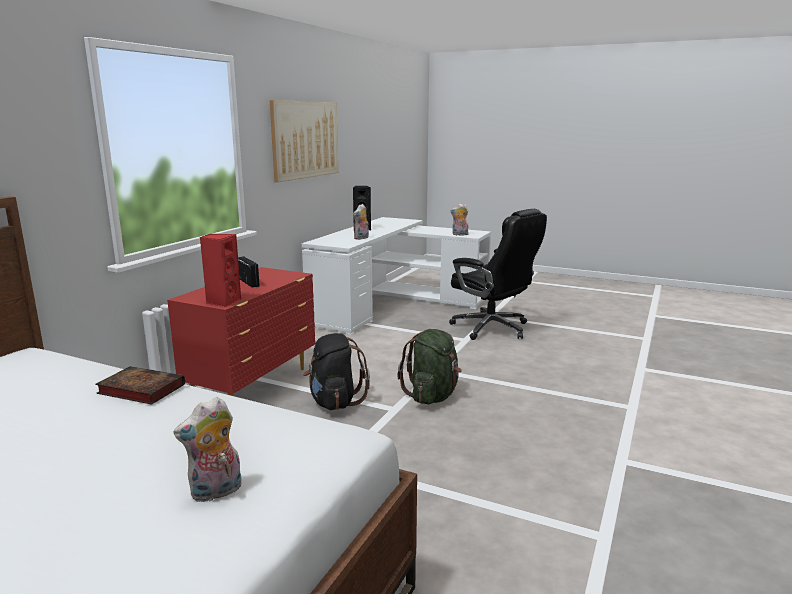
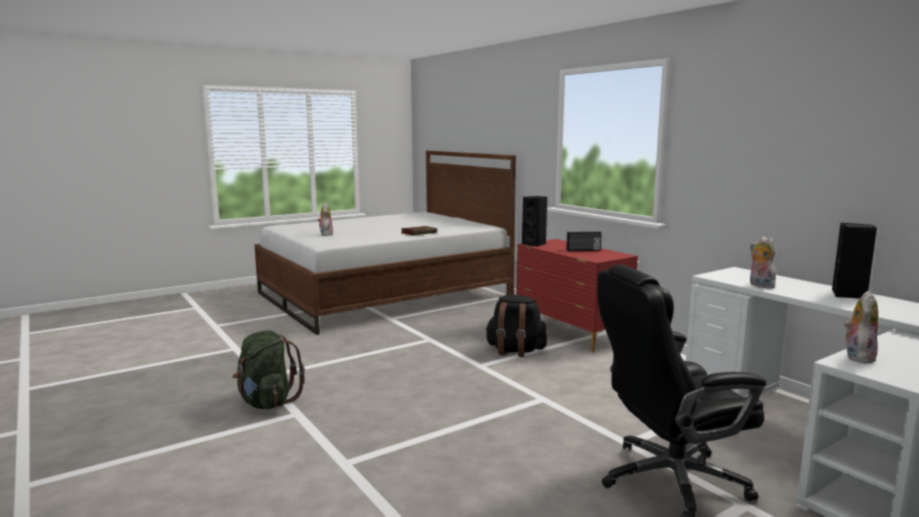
camera: 120 degrees right, 5 degrees down
red speaker [200,234,241,307] -> black speaker [522,196,547,247]
picture [270,100,338,182] -> none
green backpack [398,329,462,404] -> green backpack moved to [232,330,305,409]

